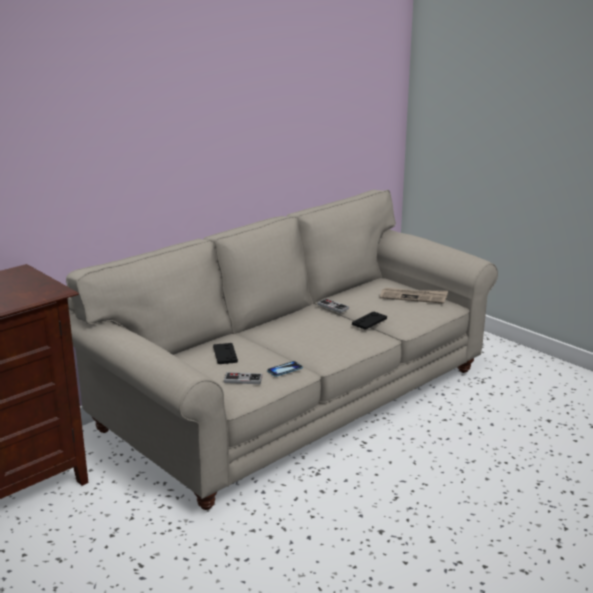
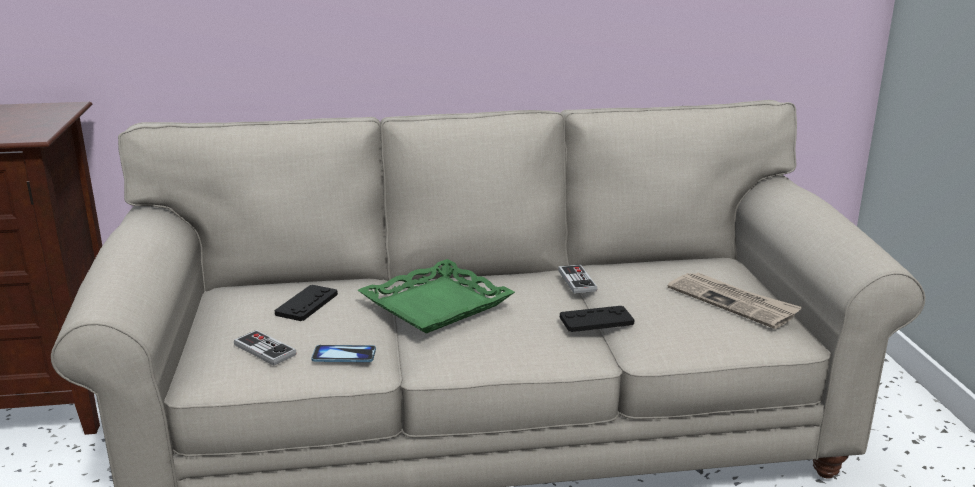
camera: 35 degrees right, 0 degrees up
none -> green tray [358,259,515,333]

